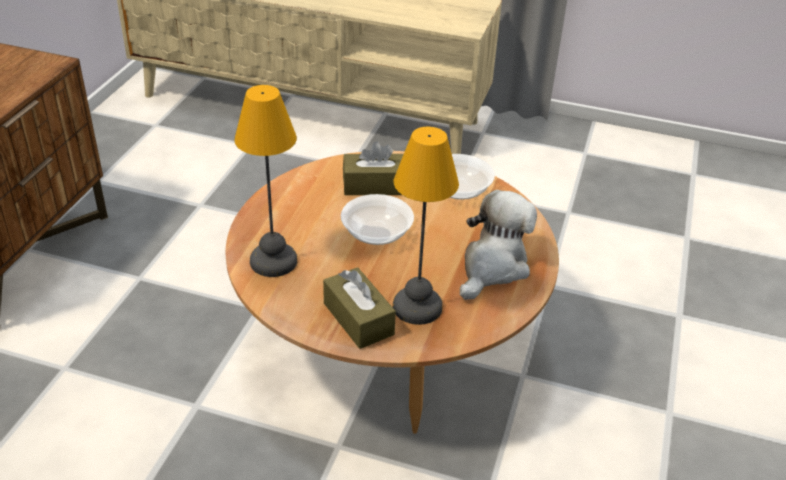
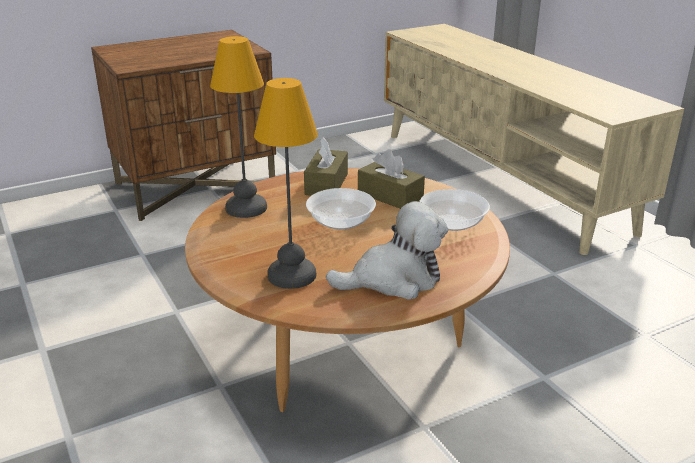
camera: 45 degrees right, 10 degrees down
brown tissue box [323,267,396,349] -> brown tissue box moved to [304,137,348,196]

